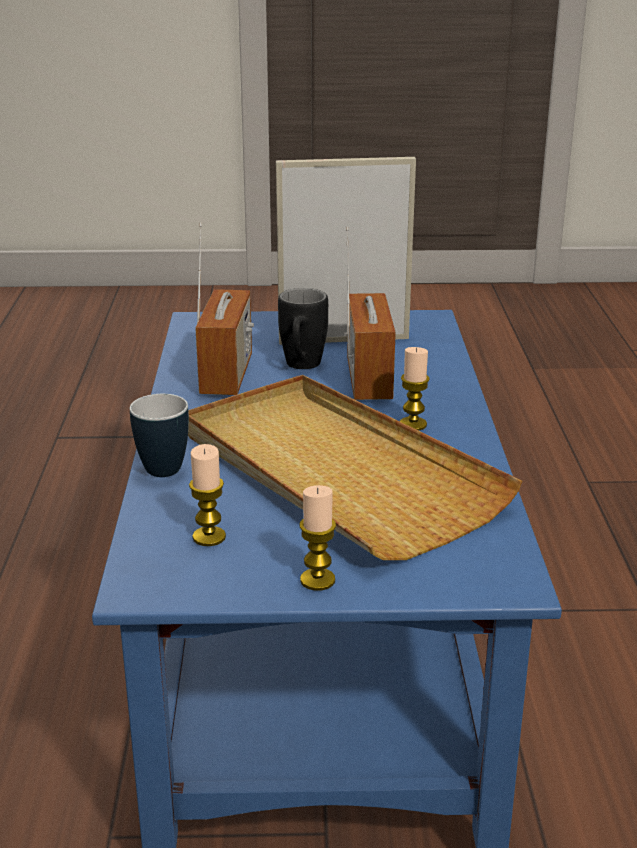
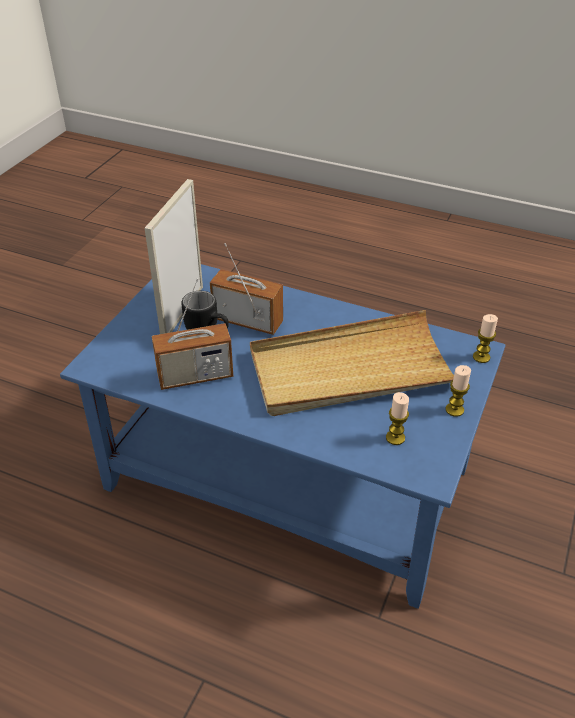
camera: 65 degrees left, 15 degrees up
mug [130,394,189,477] -> none
radio [195,222,254,395] -> radio turned 135 degrees clockwise [152,278,233,390]
candle [400,347,430,431] -> candle moved to [473,314,498,363]

